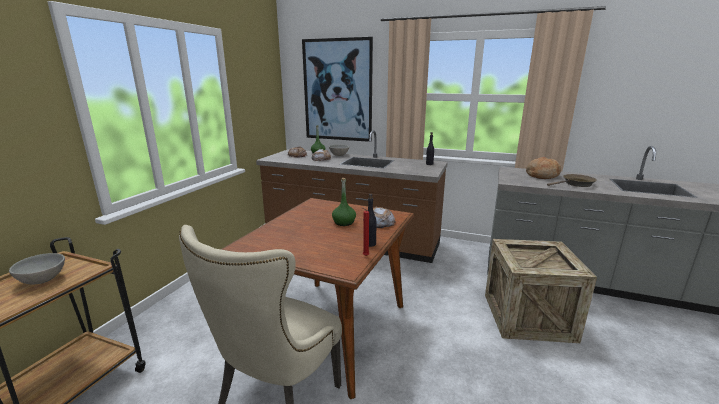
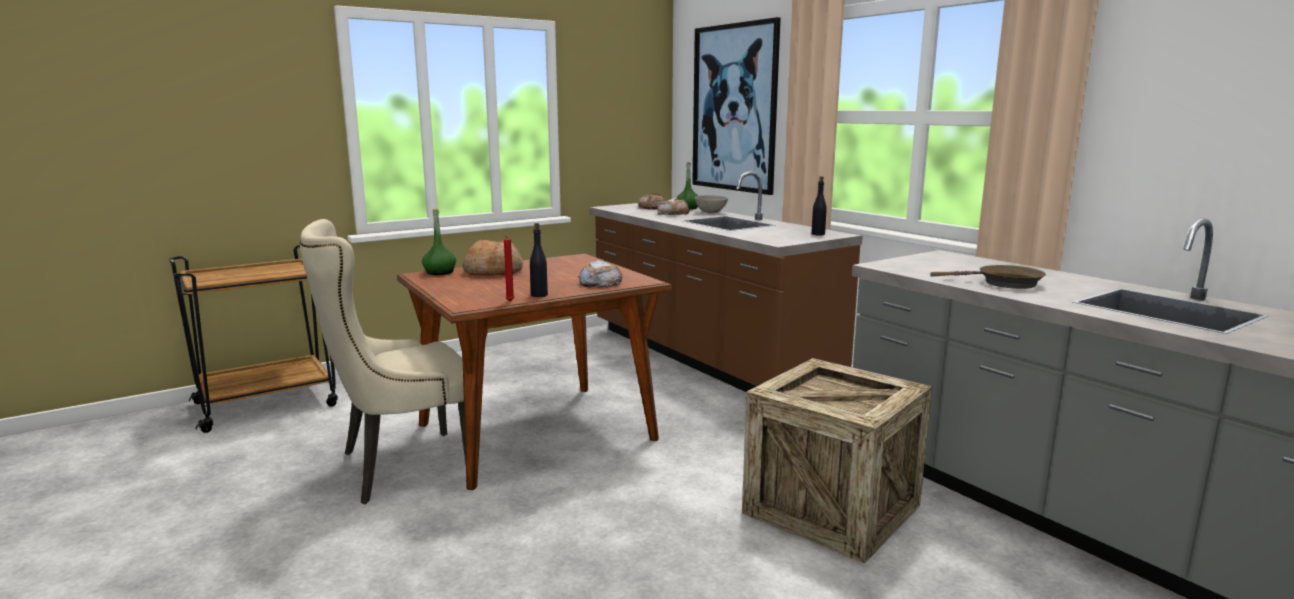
camera: 35 degrees right, 5 degrees down
grey bowl [9,253,65,284] -> none
green bottle [332,178,356,226] -> green bottle moved to [422,209,456,275]
bread [526,157,561,179] -> bread moved to [463,240,523,275]

